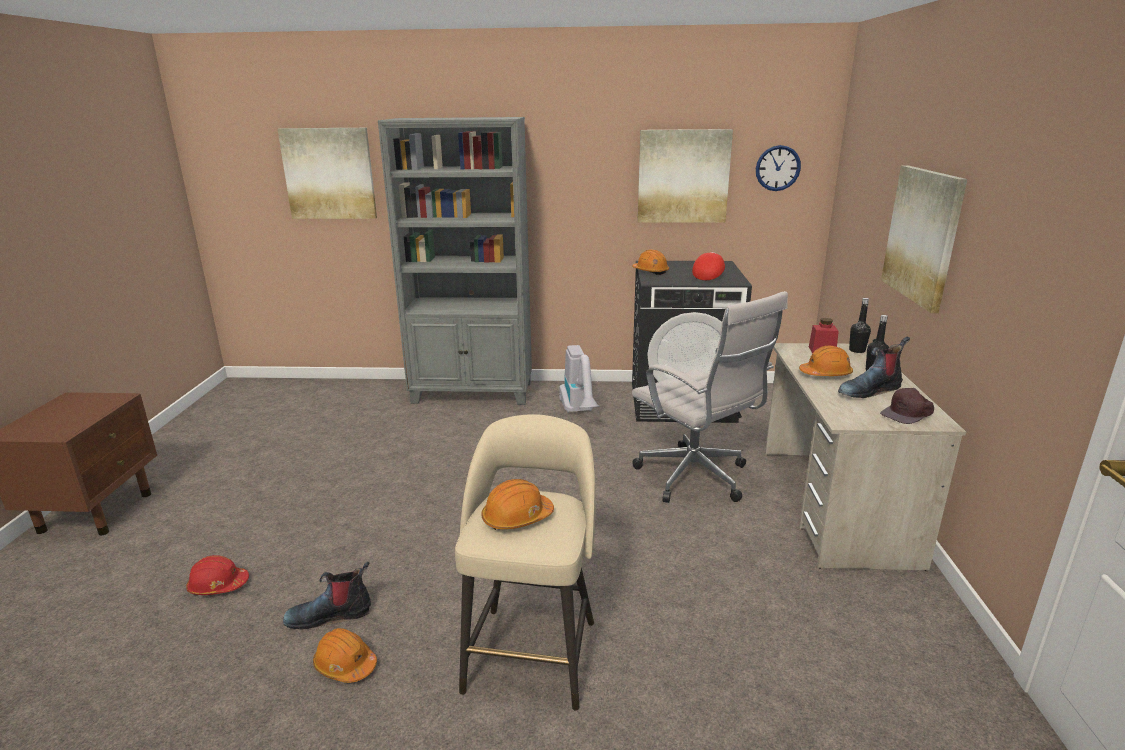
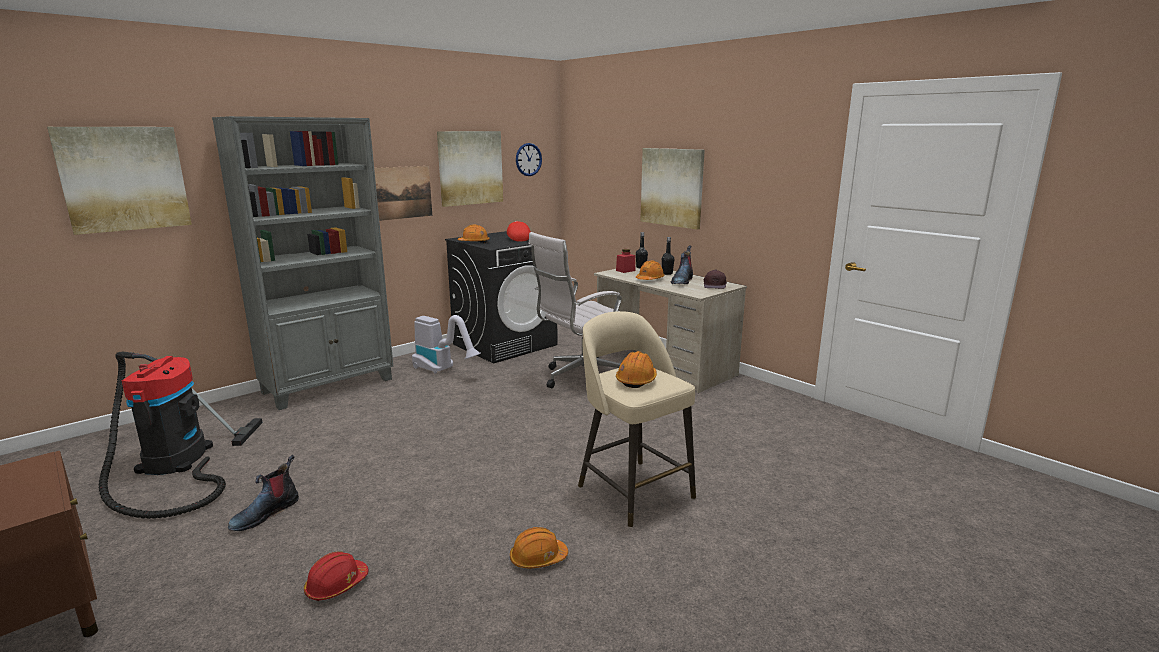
camera: 45 degrees left, 5 degrees down
boot [283,562,371,630] -> boot moved to [228,455,299,531]
white office chair [632,291,788,503] -> white office chair turned 135 degrees clockwise [528,232,622,389]
none -> vacuum cleaner [99,351,263,519]
none -> picture [374,166,432,221]

